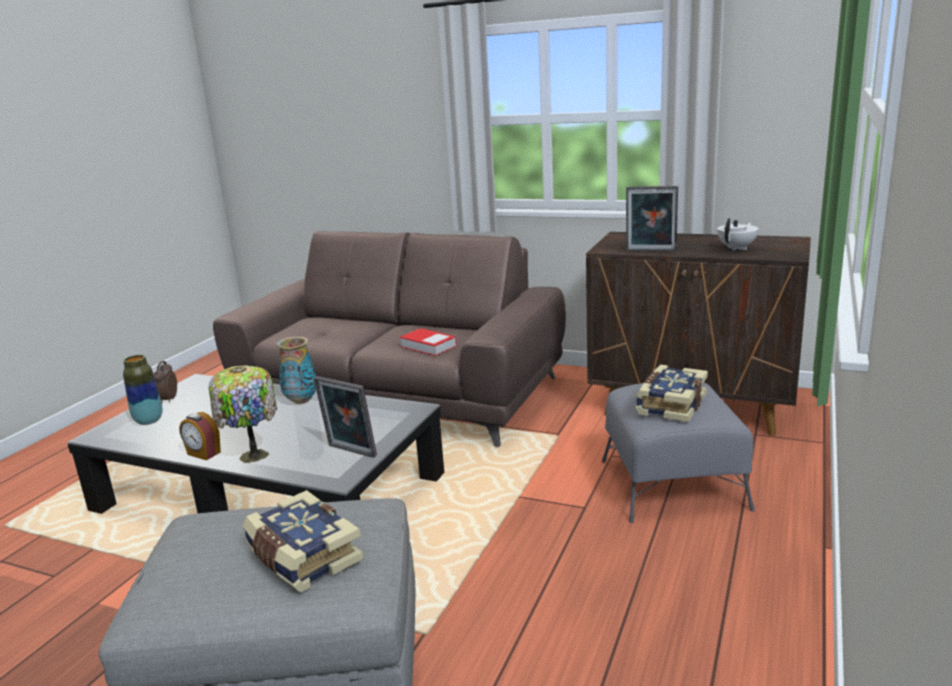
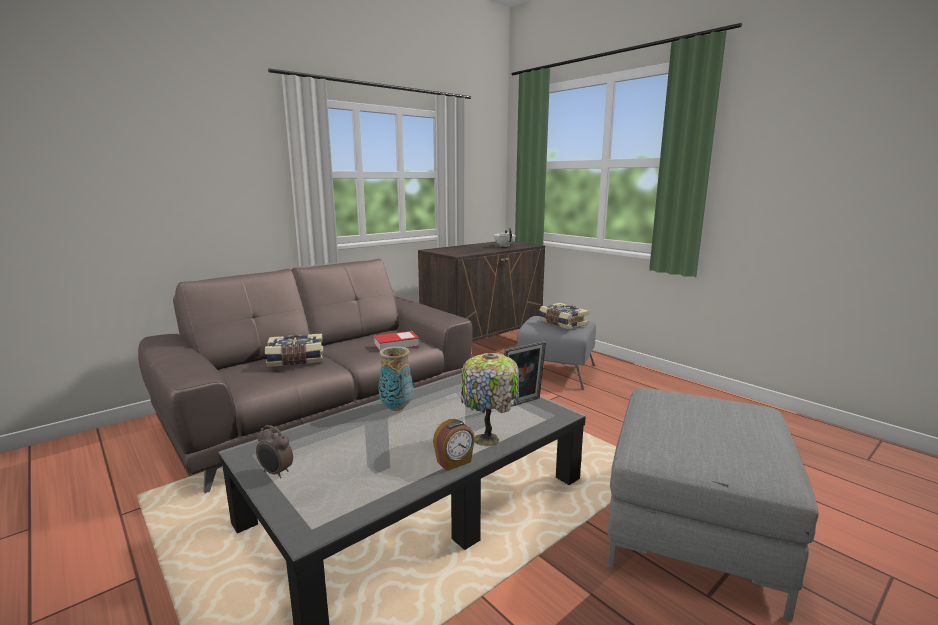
camera: 65 degrees left, 5 degrees down
vase [123,355,163,425] -> none
book [243,490,364,593] -> book moved to [265,333,324,367]
picture frame [626,186,678,252] -> none

